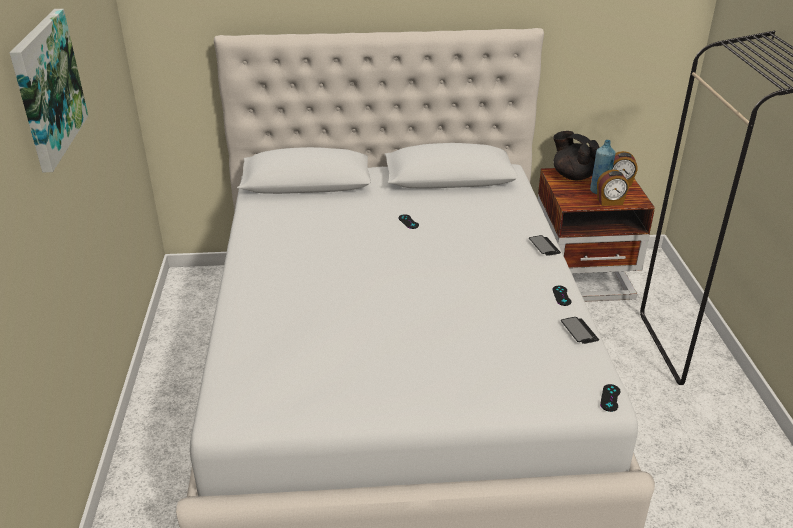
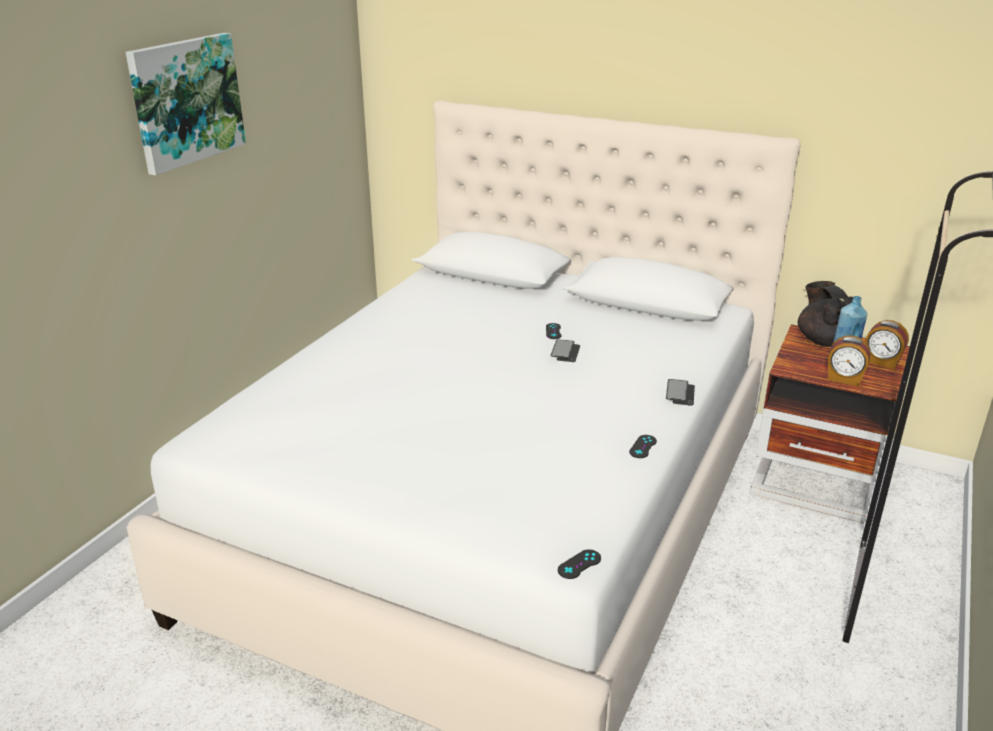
camera: 30 degrees right, 5 degrees down
phone [561,317,599,344] -> phone moved to [550,339,580,362]

